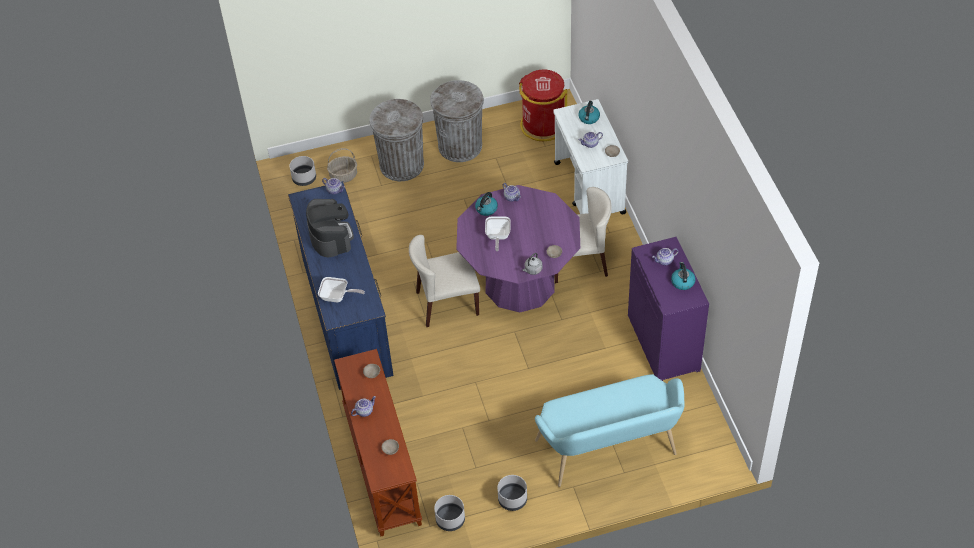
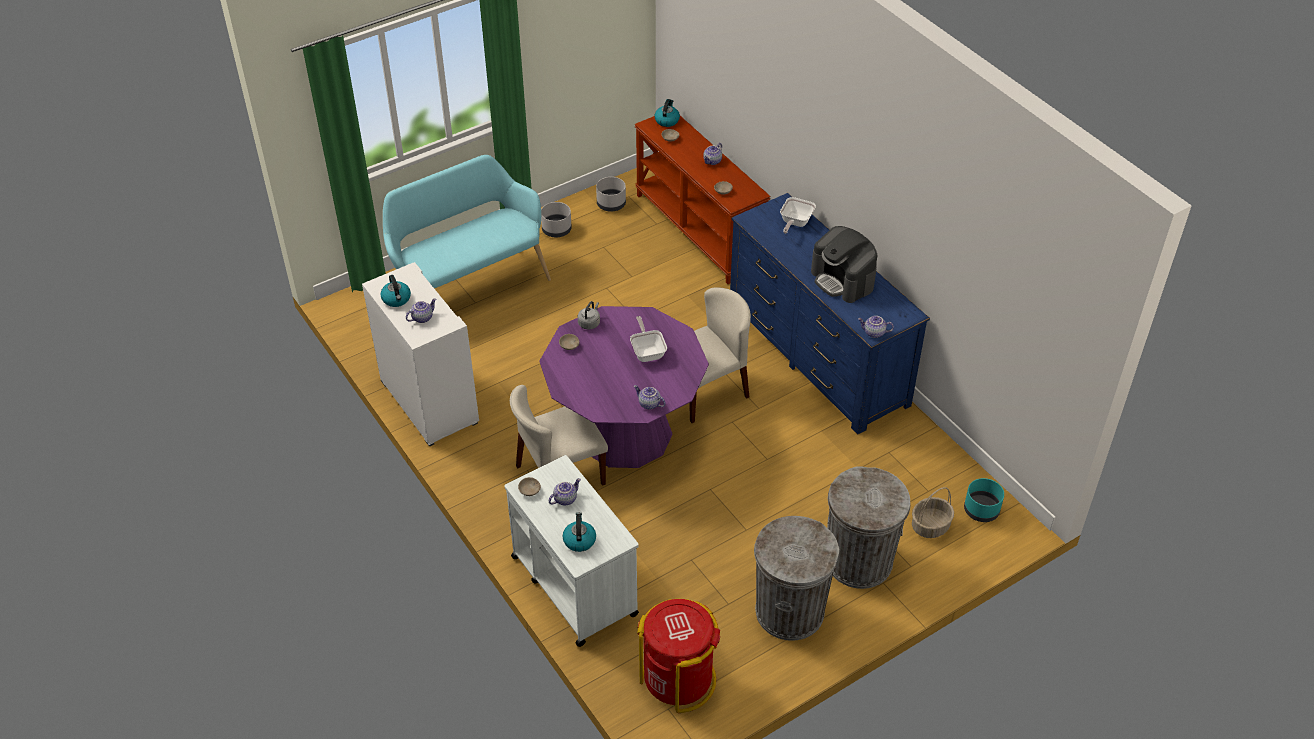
camera: 160 degrees right, 5 degrees down
grey planter [289,156,316,186] -> turquoise planter [964,478,1004,522]
frying pan [318,277,365,302] -> frying pan turned 60 degrees counterclockwise [780,197,816,234]
kettle [475,192,498,216] -> kettle moved to [655,99,680,127]
purple cabinet [628,237,709,381] -> white cabinet [362,262,479,447]

